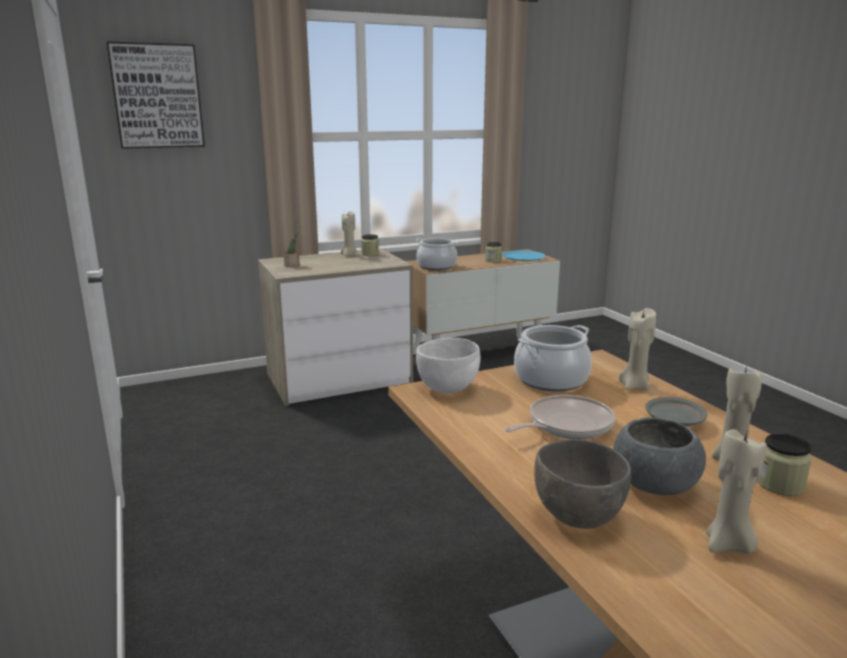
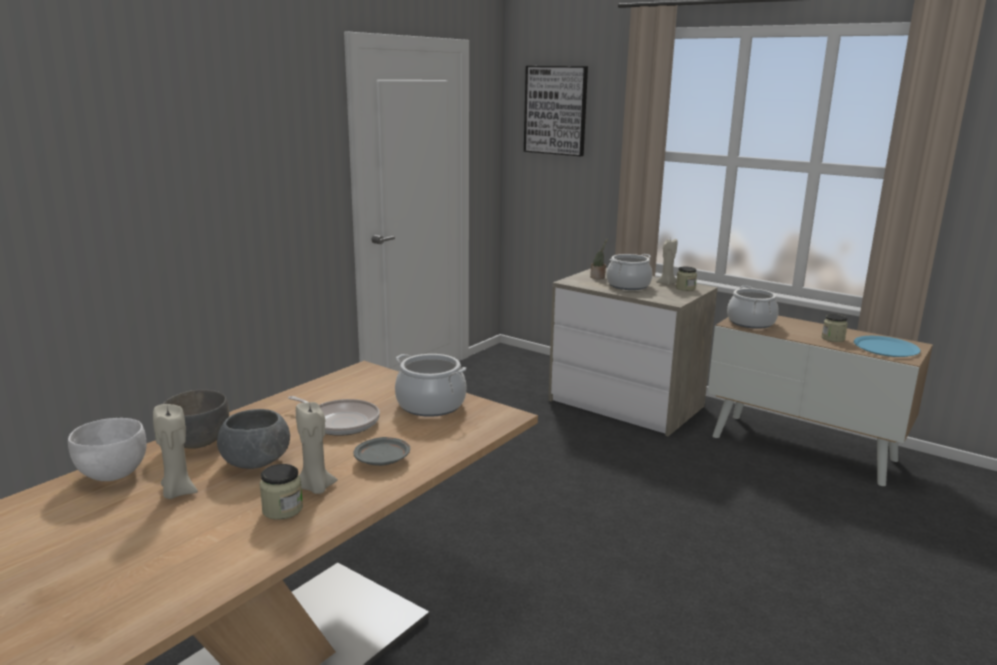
camera: 60 degrees right, 0 degrees up
white bowl [416,338,480,393] -> white bowl moved to [68,418,146,481]
beige candle [619,308,656,390] -> none
none -> cooking pot [606,254,652,290]

